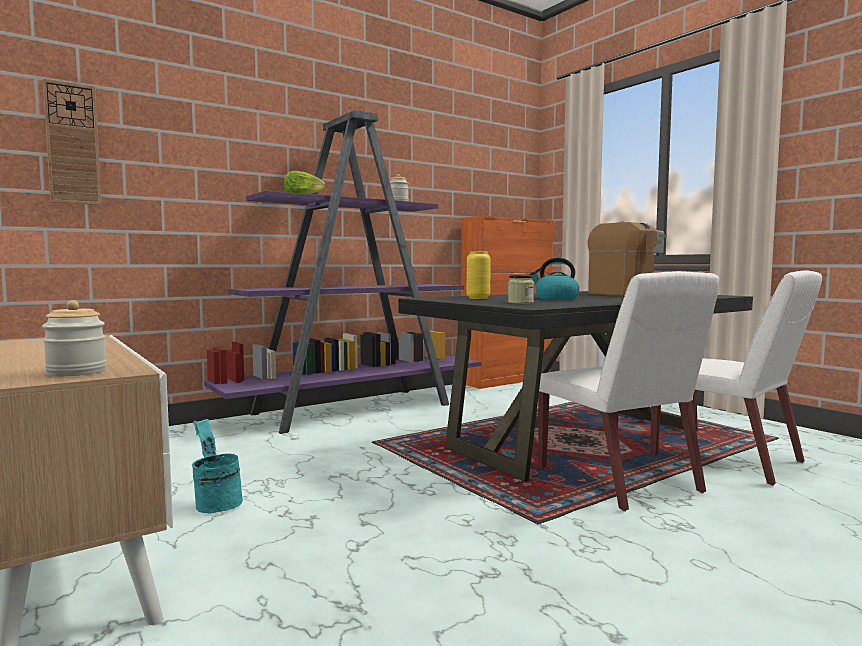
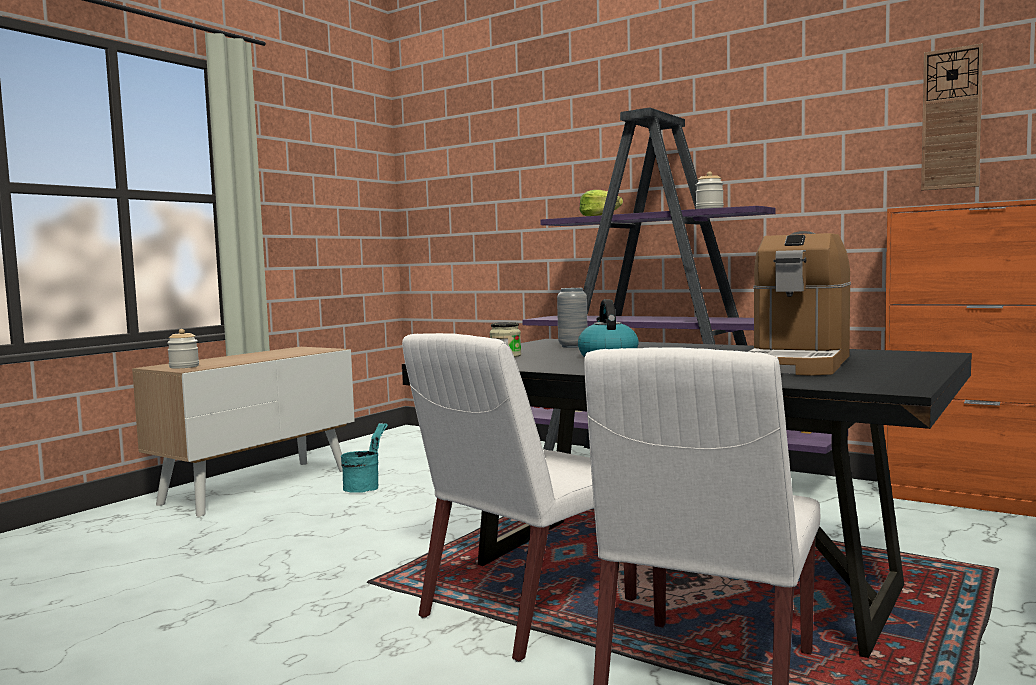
camera: 70 degrees right, 0 degrees up
wall clock [43,79,101,205] -> wall clock moved to [921,43,983,191]
yellow vase [467,251,491,299] -> grey vase [557,288,587,348]

